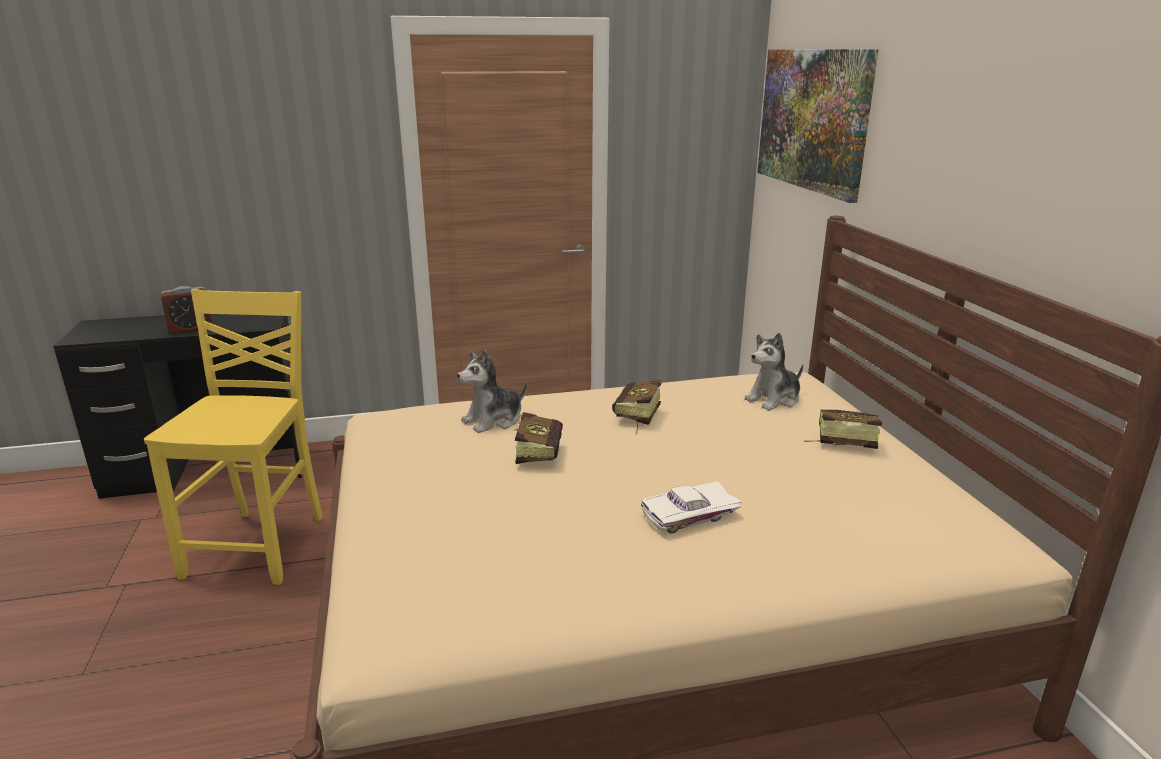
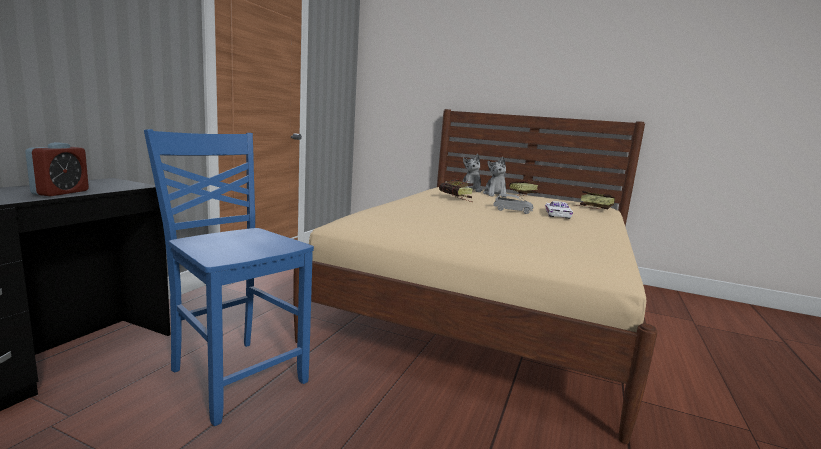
camera: 55 degrees left, 10 degrees down
yellow chair [144,289,323,585] -> blue chair [144,129,314,426]
plush toy [457,350,527,433] -> plush toy moved to [483,157,507,197]
book [514,412,563,464] -> book moved to [574,190,615,209]
picture [757,49,879,203] -> none
none -> grey toy car [493,194,534,214]

